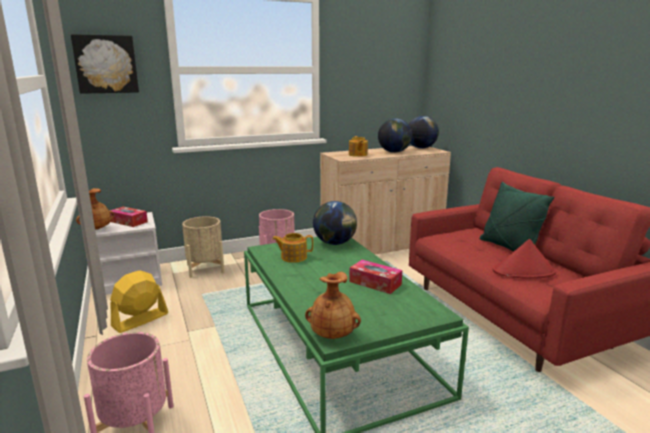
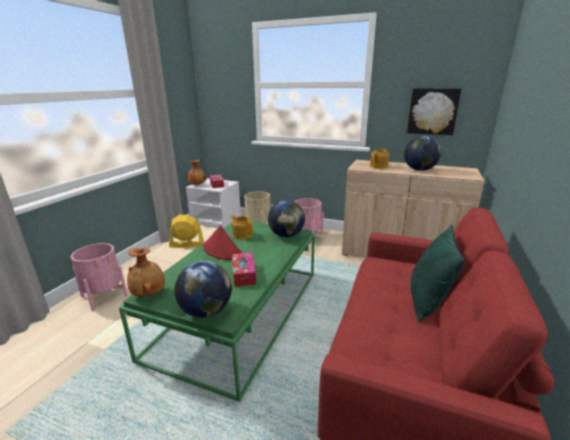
camera: 45 degrees right, 5 degrees up
picture [71,34,139,94] -> picture moved to [407,88,462,135]
globe [408,116,439,149] -> globe moved to [174,261,232,318]
red hat [492,239,556,279] -> red hat moved to [202,225,242,260]

